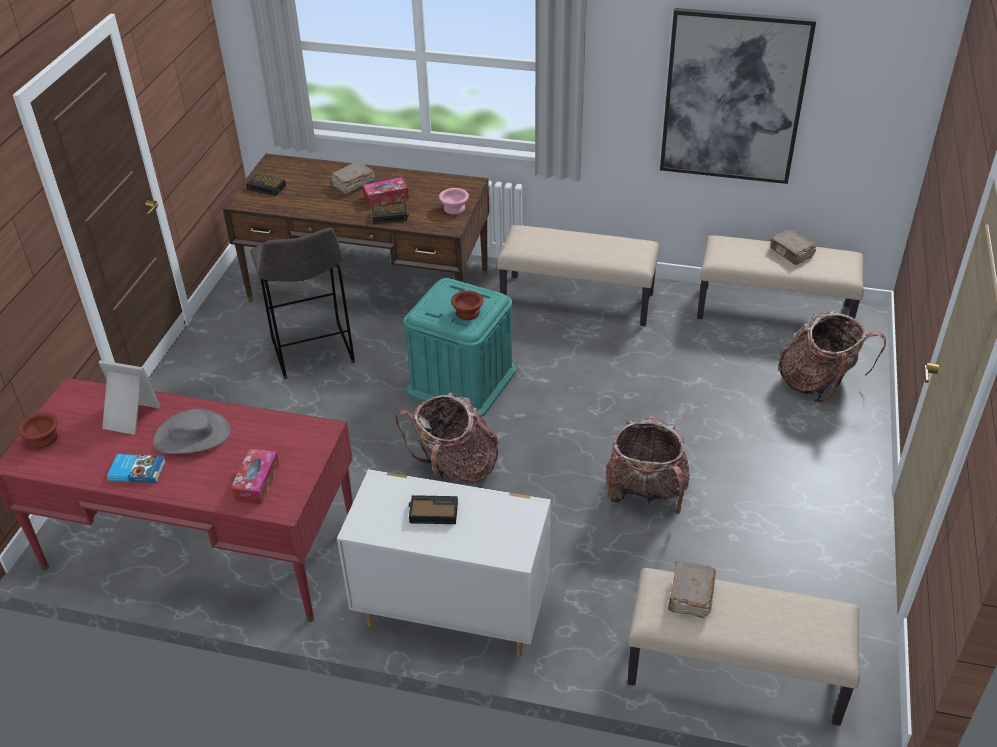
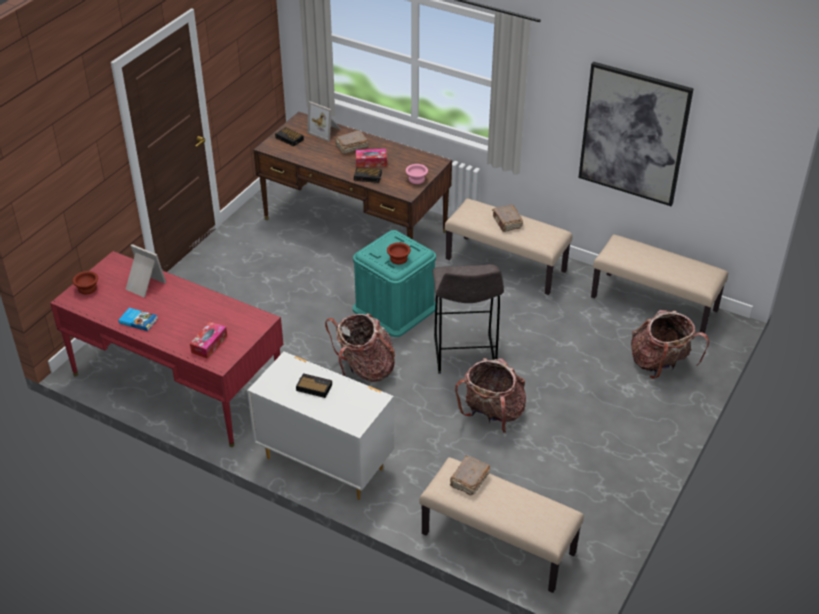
camera: 15 degrees right, 0 degrees up
grey hat [153,409,231,454] -> none
grey stool [250,228,355,379] -> grey stool moved to [433,264,504,374]
brown book [770,229,816,265] -> brown book moved to [492,205,523,232]
none -> picture frame [307,101,341,142]

